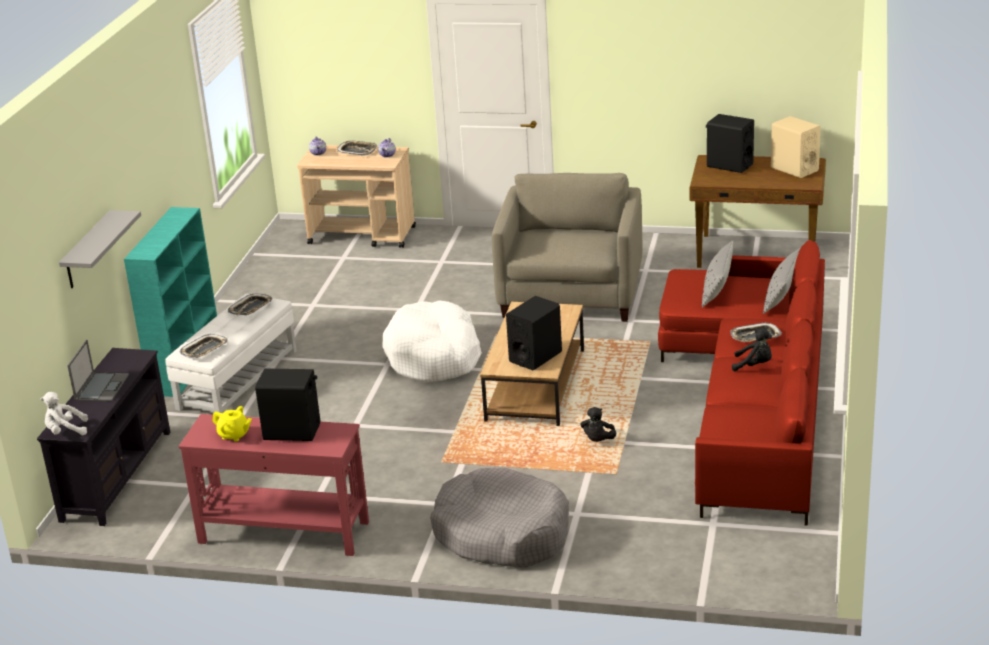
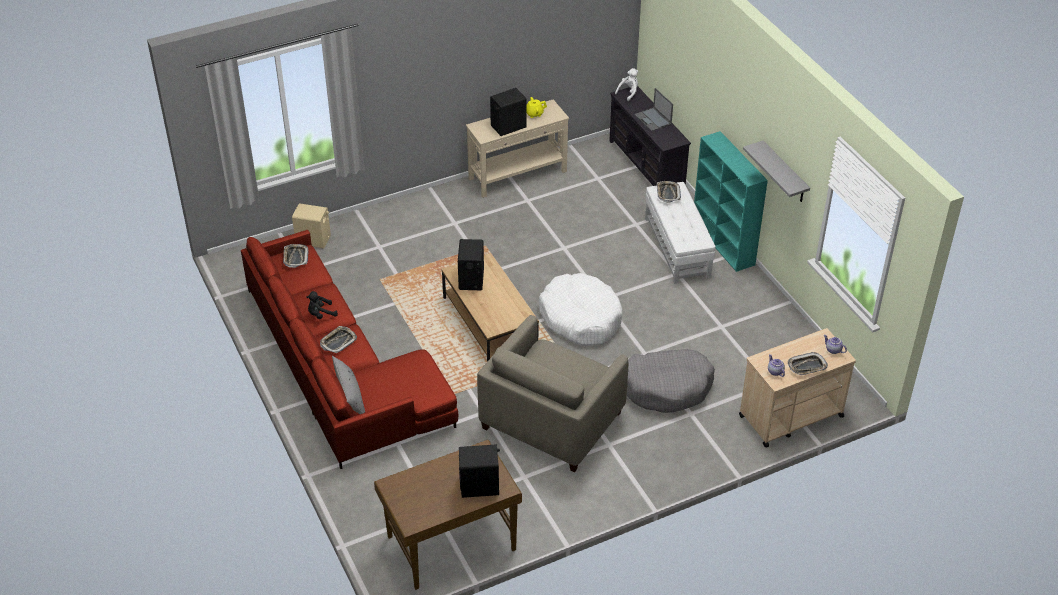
camera: 140 degrees right, 15 degrees up
grey shelf [59,210,141,288] -> grey shelf moved to [743,141,810,202]
red console table [179,414,369,556] -> beige console table [466,99,569,198]
tray [228,293,273,315] -> tray moved to [283,244,309,268]
grey dog bed [430,467,569,568] -> grey dog bed moved to [627,349,715,413]
beige armchair [492,173,642,322] -> beige armchair turned 60 degrees clockwise [477,315,628,472]
black plush toy [580,407,617,442] -> none
grey pillow [702,240,733,307] -> none
beige speaker [771,116,821,178] -> beige speaker moved to [292,203,331,248]

